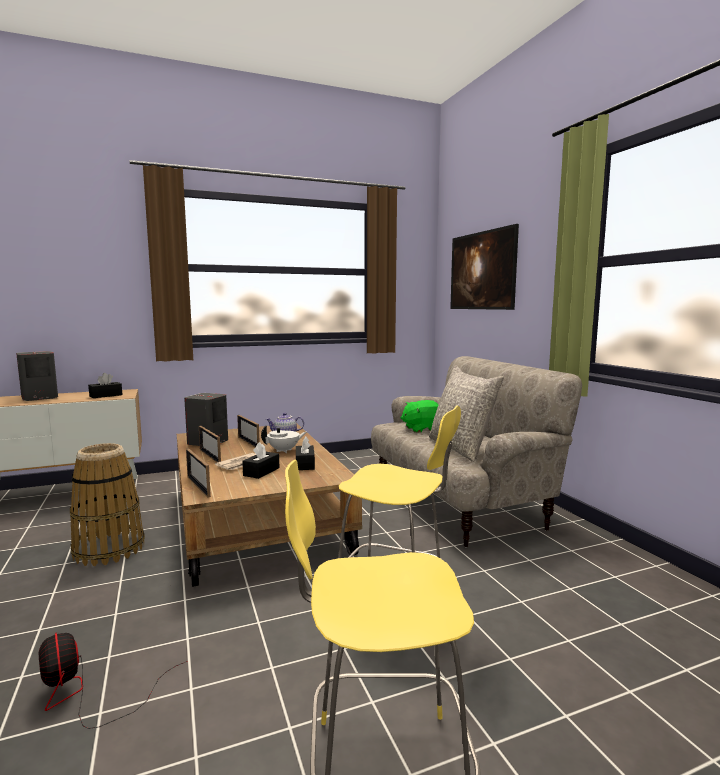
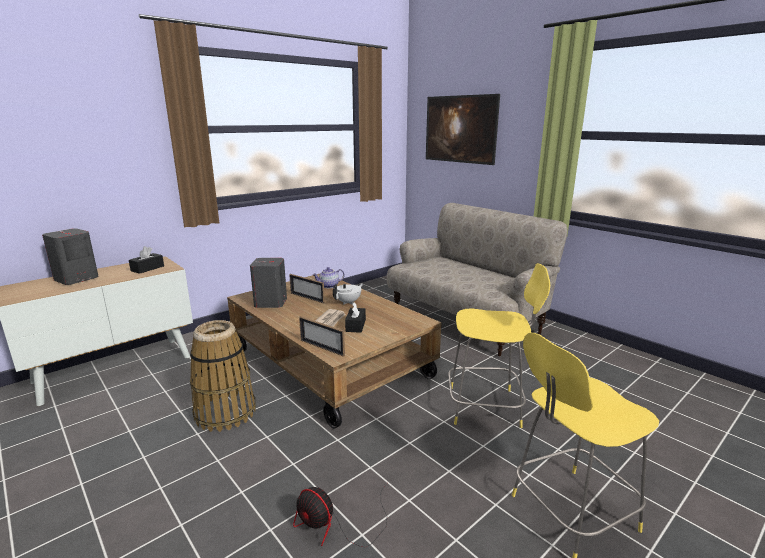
camera: 20 degrees left, 10 degrees up
picture frame [199,426,221,462] -> none
black tissue box [296,437,315,470] -> none
green plush toy [401,400,439,433] -> none
grey pillow [429,365,504,462] -> none

